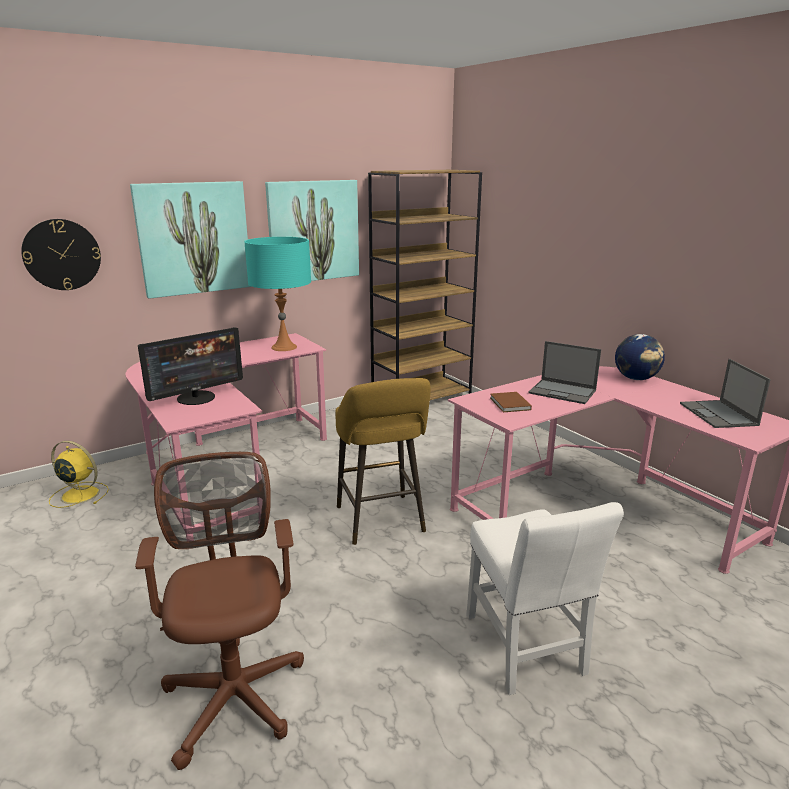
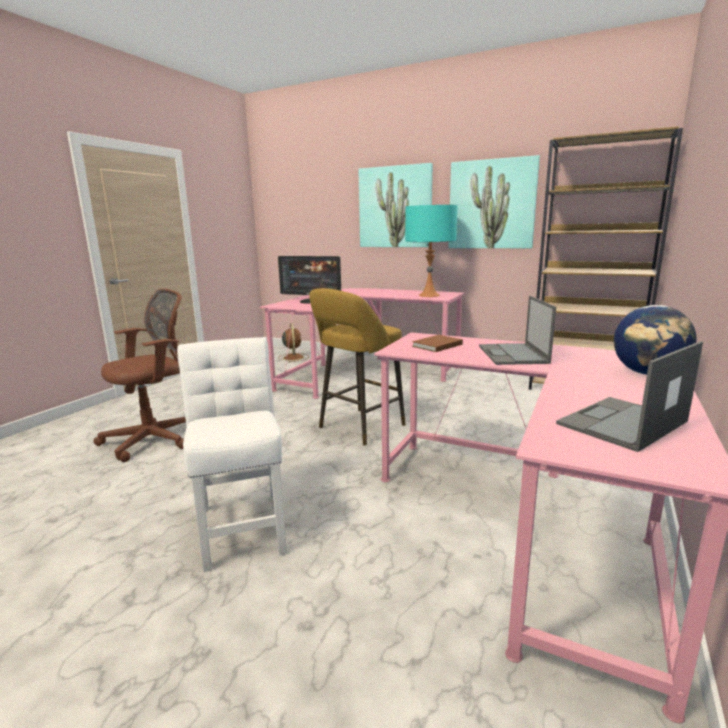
camera: 60 degrees right, 5 degrees down
wall clock [21,219,101,290] -> none
yellow fan [49,441,109,508] -> brown fan [278,323,309,363]
white chair [466,502,624,695] -> white chair turned 120 degrees clockwise [177,337,287,572]

